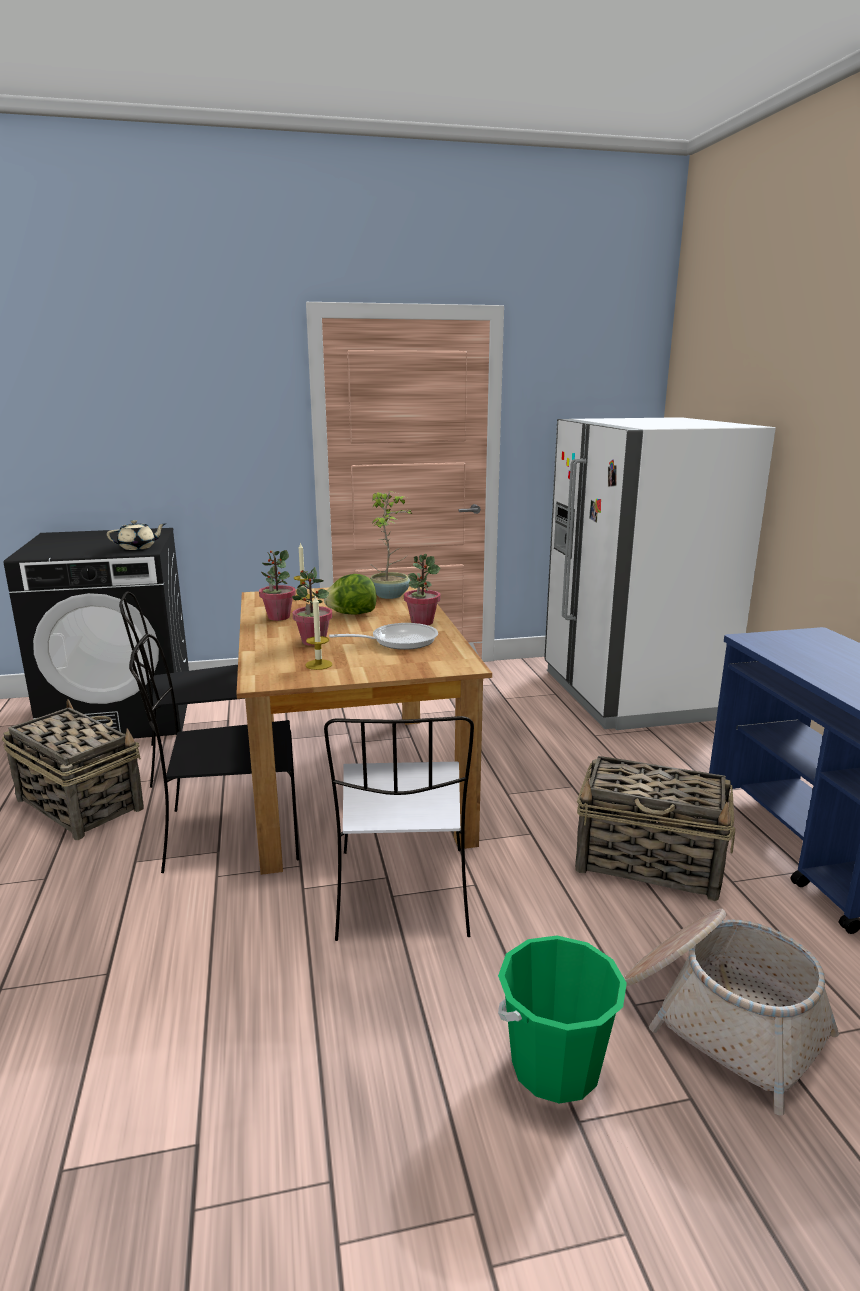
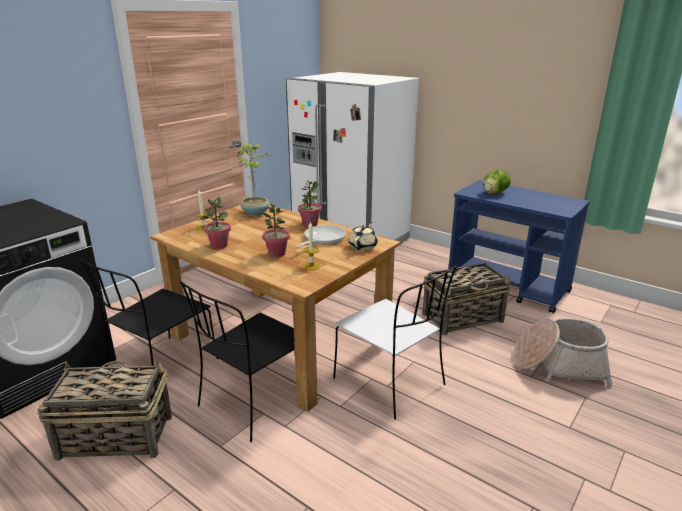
camera: 40 degrees left, 5 degrees up
beige teapot [107,520,165,550] -> beige teapot moved to [349,222,378,251]
lettuce [324,574,377,615] -> lettuce moved to [483,169,511,194]
green bucket [498,935,627,1104] -> none

